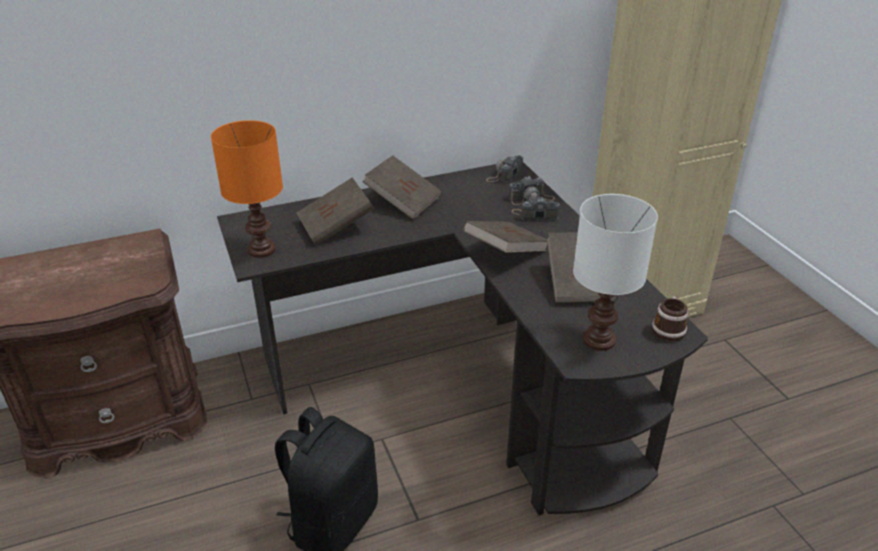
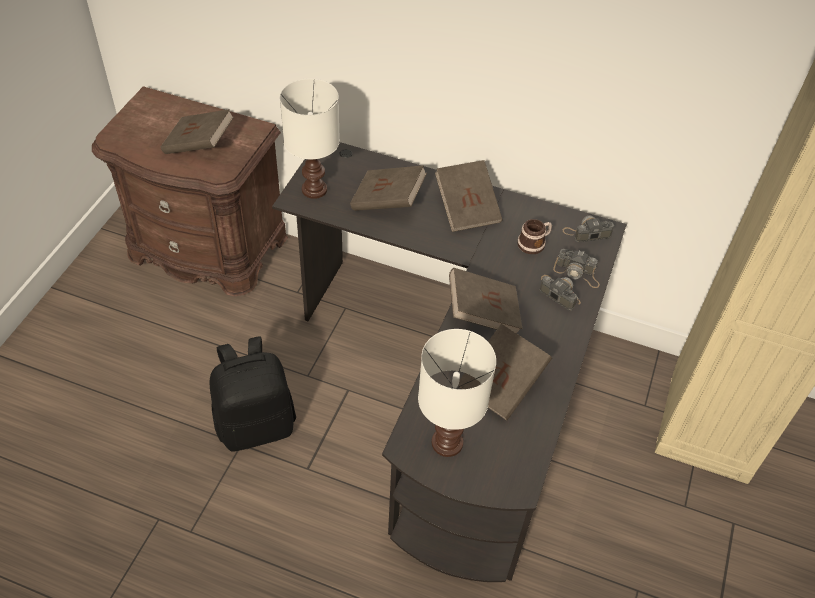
camera: 40 degrees right, 15 degrees up
orange table lamp [211,120,283,258] -> white table lamp [280,78,340,199]
mug [652,296,688,342] -> mug moved to [517,219,552,254]
none -> brown book [161,109,234,154]

